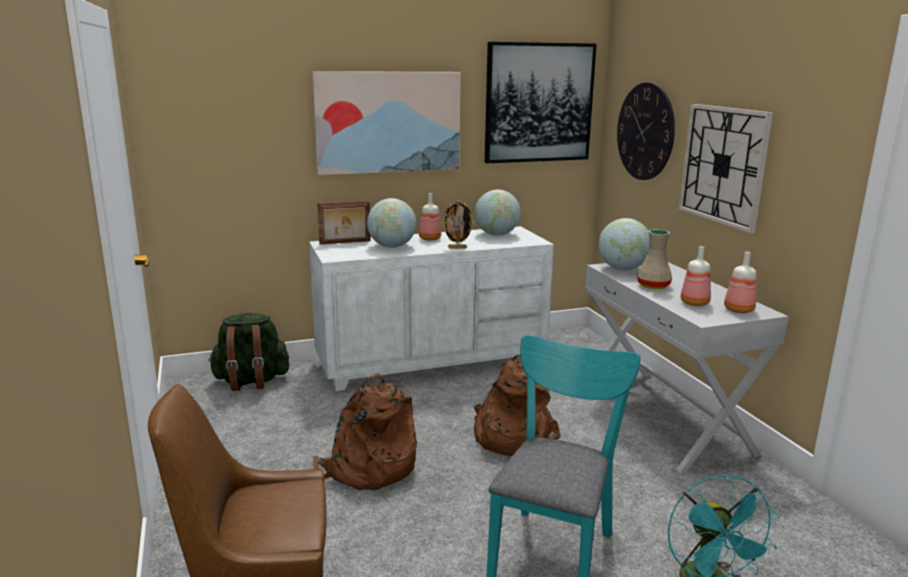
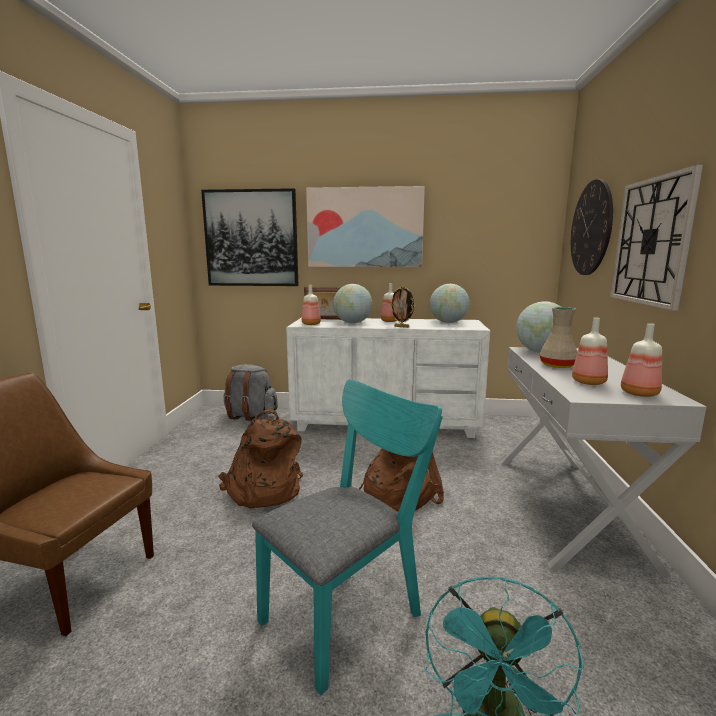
camera: 25 degrees right, 5 degrees down
green backpack [208,313,289,391] -> grey backpack [224,364,278,421]
picture [485,42,597,163] -> picture moved to [201,188,298,286]
none -> bottle [302,285,321,325]

